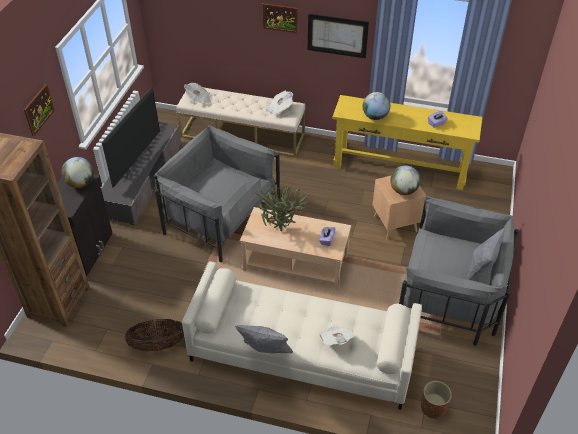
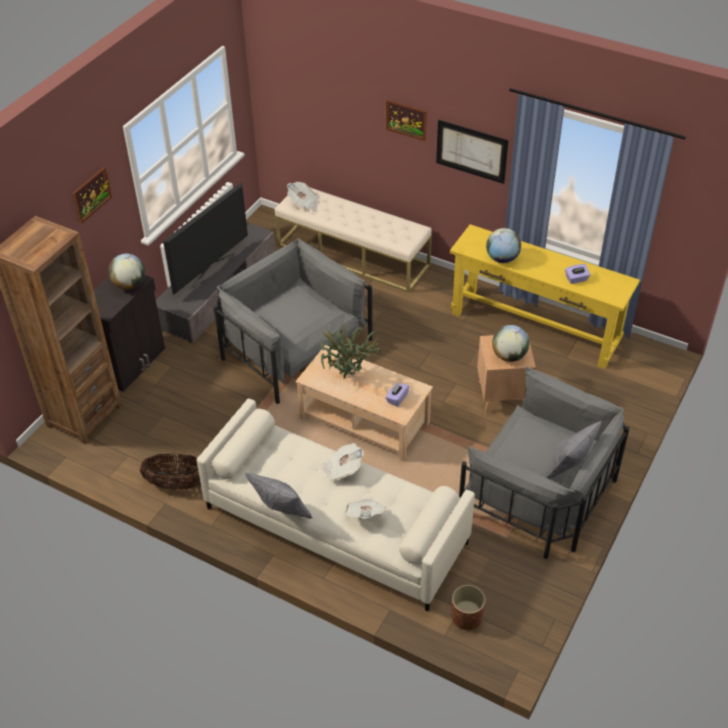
camera: 15 degrees right, 0 degrees up
newspaper [266,91,293,115] -> newspaper moved to [321,443,364,481]

